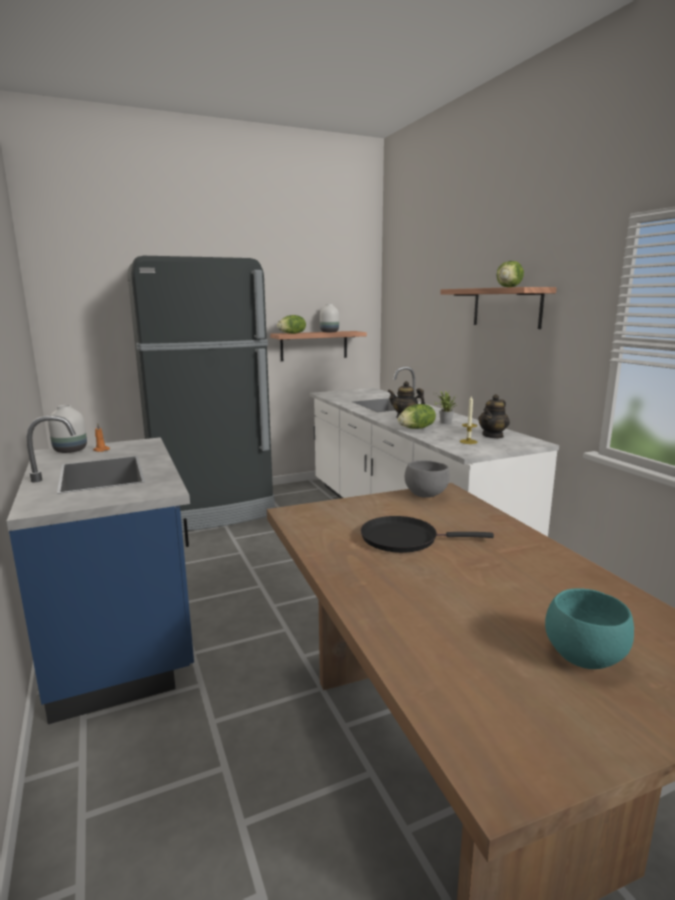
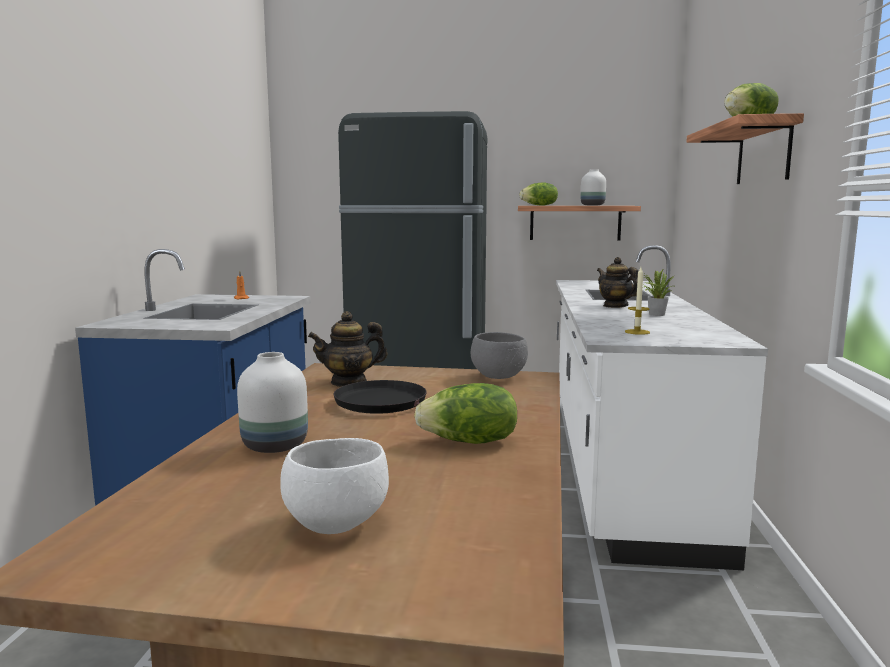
camera: 30 degrees right, 5 degrees down
white vase [48,405,87,453] -> white vase moved to [237,352,308,453]
lettuce [398,404,436,429] -> lettuce moved to [414,383,517,444]
teapot [478,394,510,439] -> teapot moved to [308,311,387,387]
turquoise bowl [545,588,634,669] -> white bowl [280,438,389,534]

